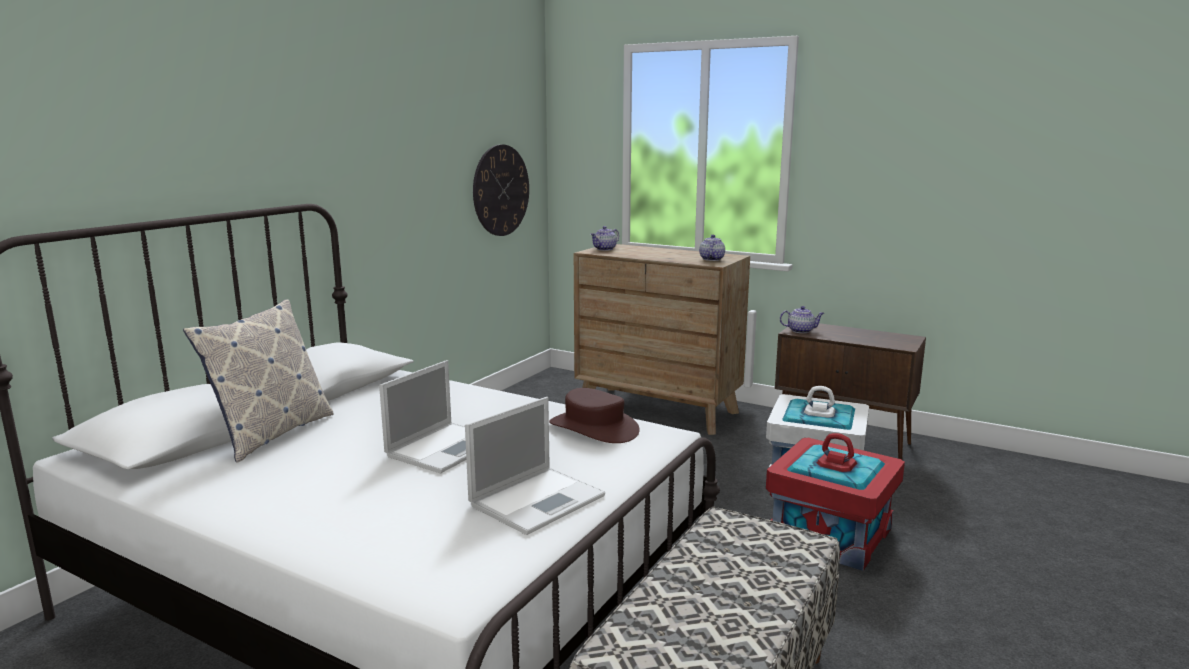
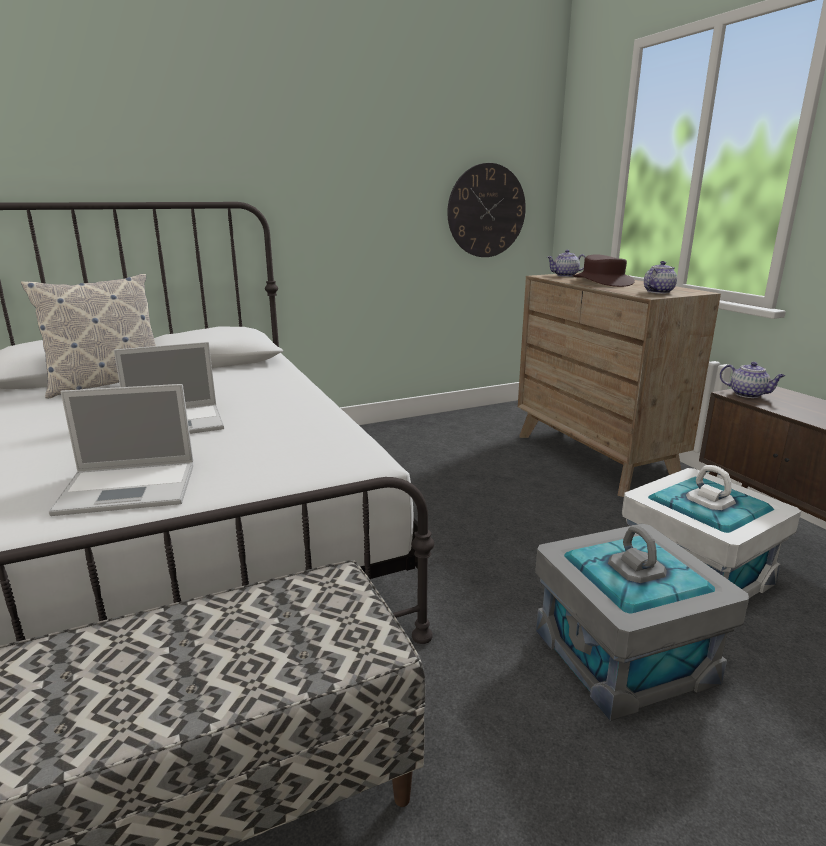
camera: 35 degrees right, 5 degrees up
brown hat [549,388,640,443] -> brown hat moved to [573,254,635,287]
red storage box [766,433,905,571] -> grey storage box [535,523,749,721]

